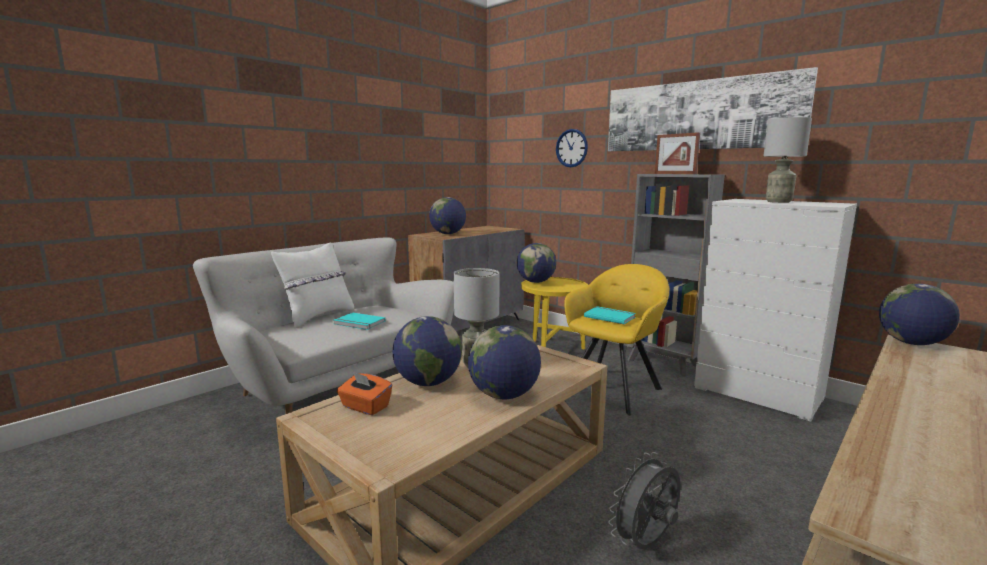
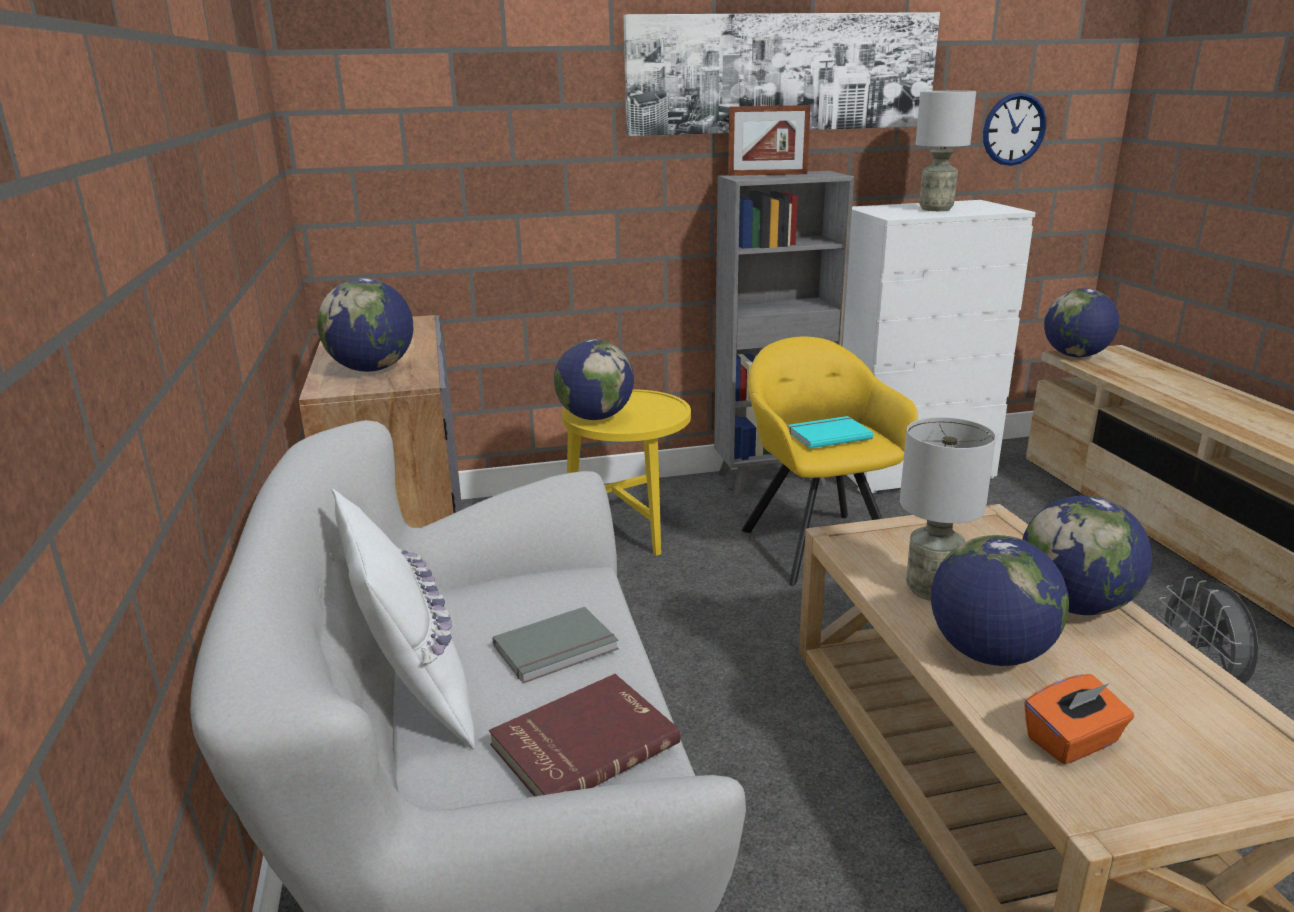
camera: 55 degrees left, 10 degrees up
turquoise book [334,313,386,330] -> grey book [493,607,619,683]
wall clock [556,129,588,167] -> wall clock moved to [983,93,1046,166]
none -> red book [489,674,681,797]

